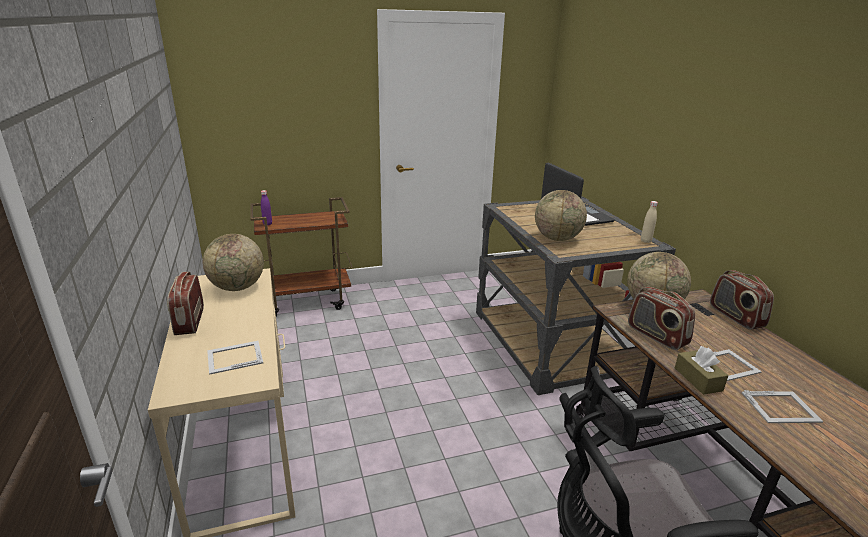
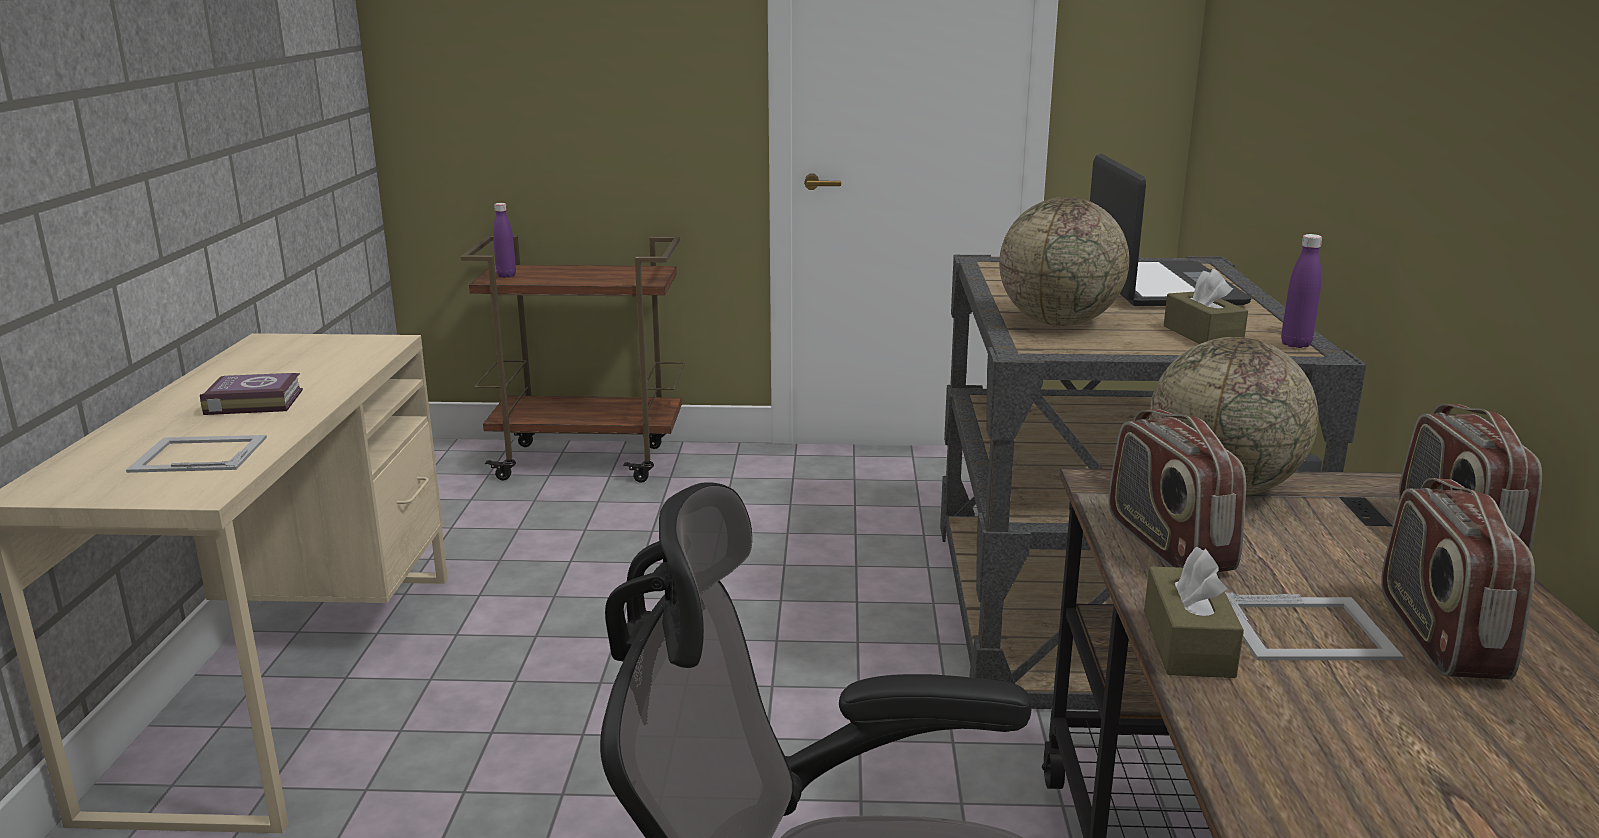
camera: 20 degrees right, 5 degrees down
radio [167,272,204,335] -> radio moved to [1381,478,1535,680]
globe [203,234,264,291] -> none
beige bottle [641,201,658,243] -> purple bottle [1281,234,1322,348]
picture frame [742,390,823,423] -> none
none -> book [200,373,303,415]
none -> brown tissue box [1164,269,1248,344]

